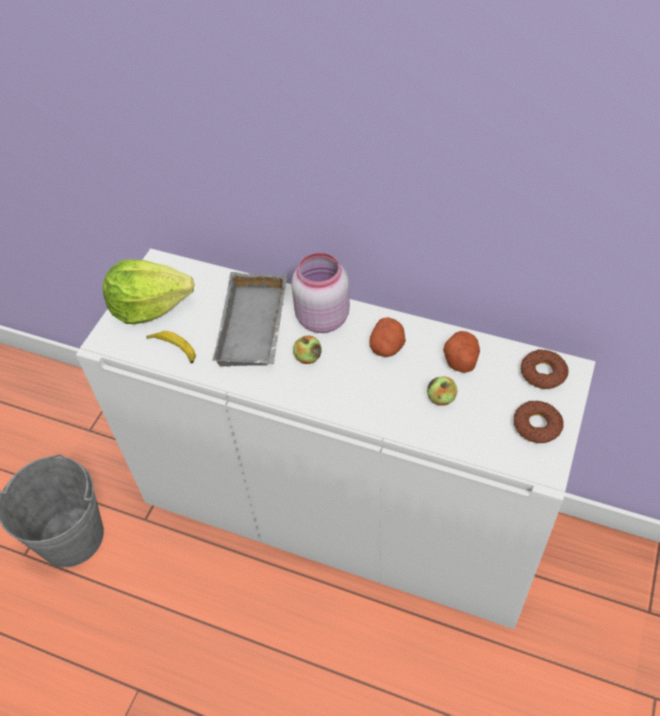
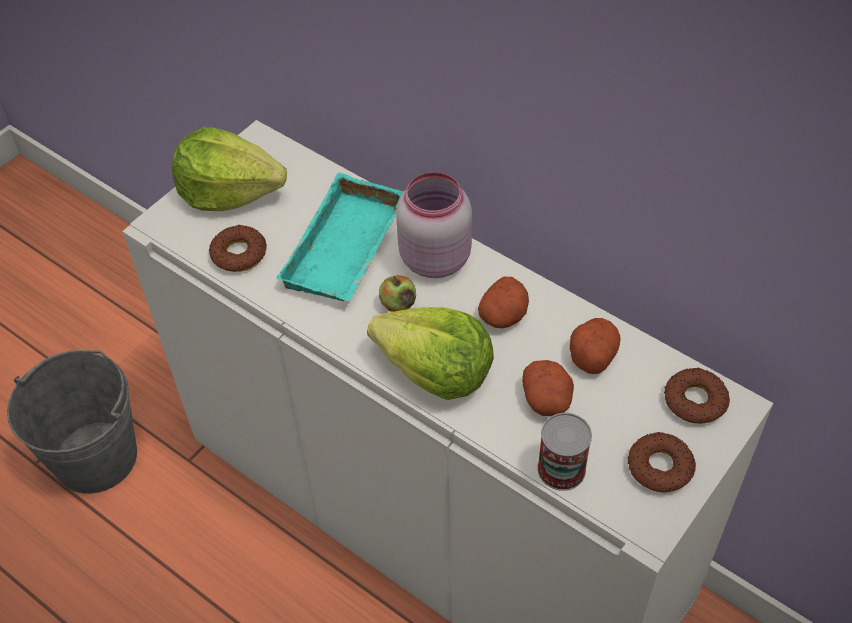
camera: 15 degrees right, 0 degrees up
banana [147,331,196,363] -> donut [209,225,267,272]
grey tray [212,272,287,367] -> turquoise tray [276,172,404,302]
apple [427,376,457,406] -> potato [522,360,574,416]
none -> lettuce [367,307,494,400]
none -> can [537,413,592,491]

